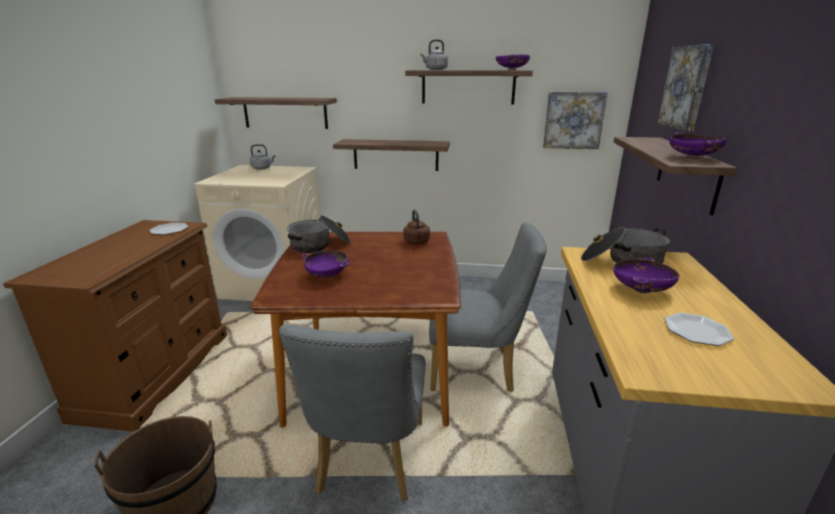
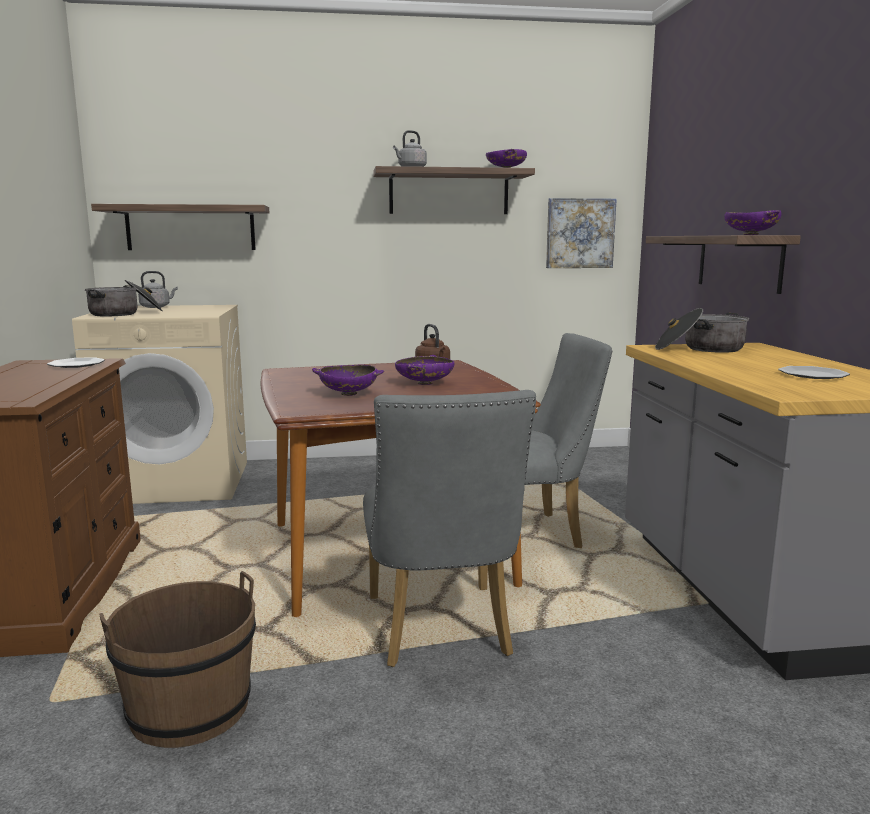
camera: 15 degrees left, 10 degrees down
cooking pot [287,215,350,253] -> cooking pot moved to [84,280,162,316]
shelf [333,139,450,171] -> none
purple bowl [613,257,679,294] -> purple bowl moved to [395,355,454,385]
picture [657,44,714,132] -> none

